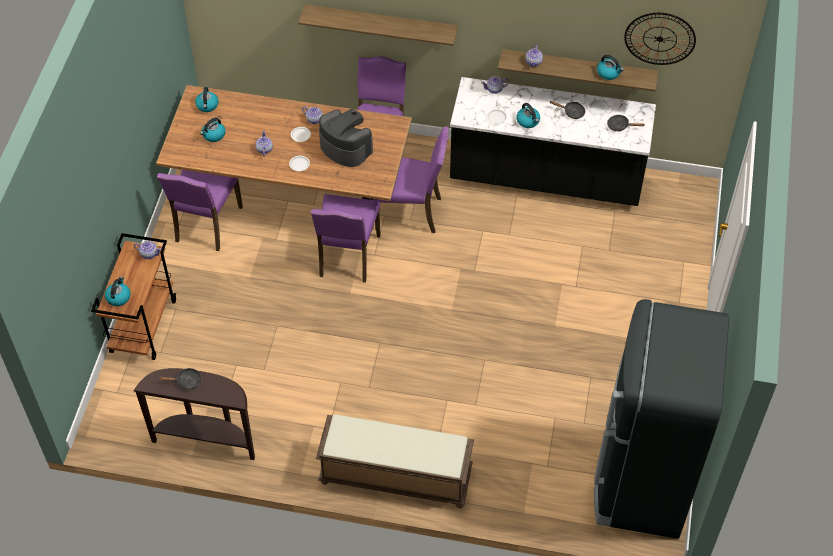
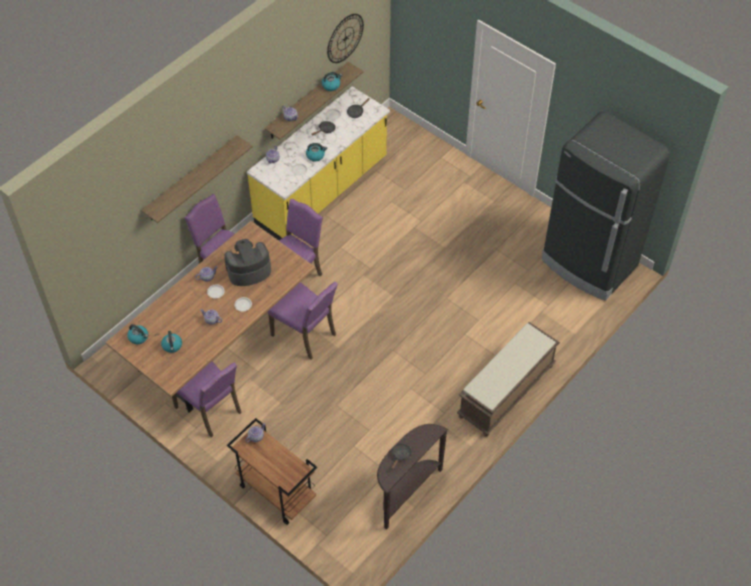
camera: 60 degrees left, 0 degrees up
kettle [105,276,131,306] -> none
black counter [450,77,656,206] -> yellow counter [247,86,390,240]

